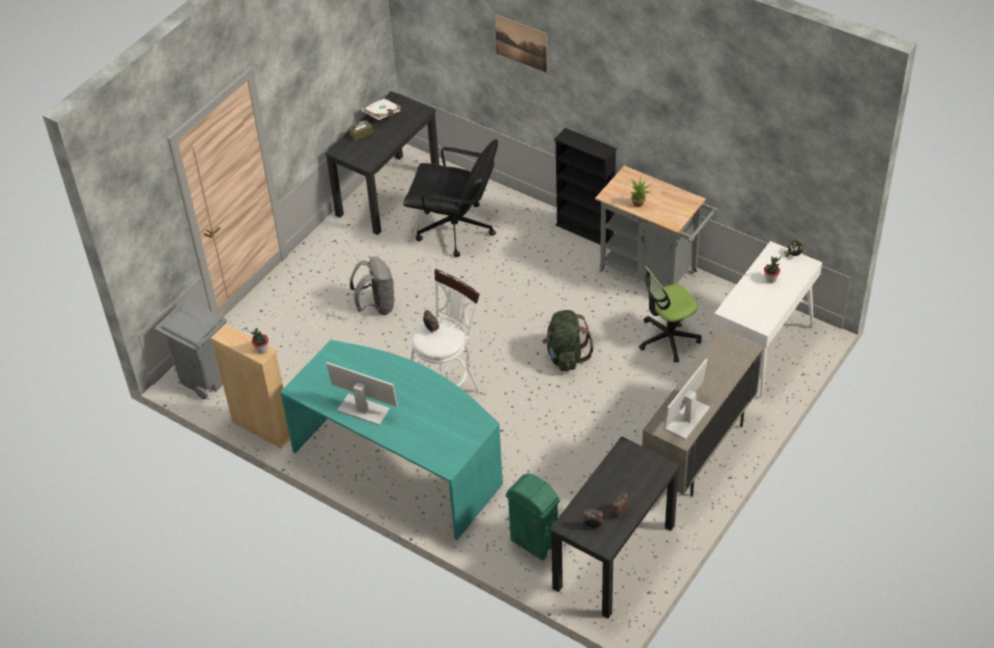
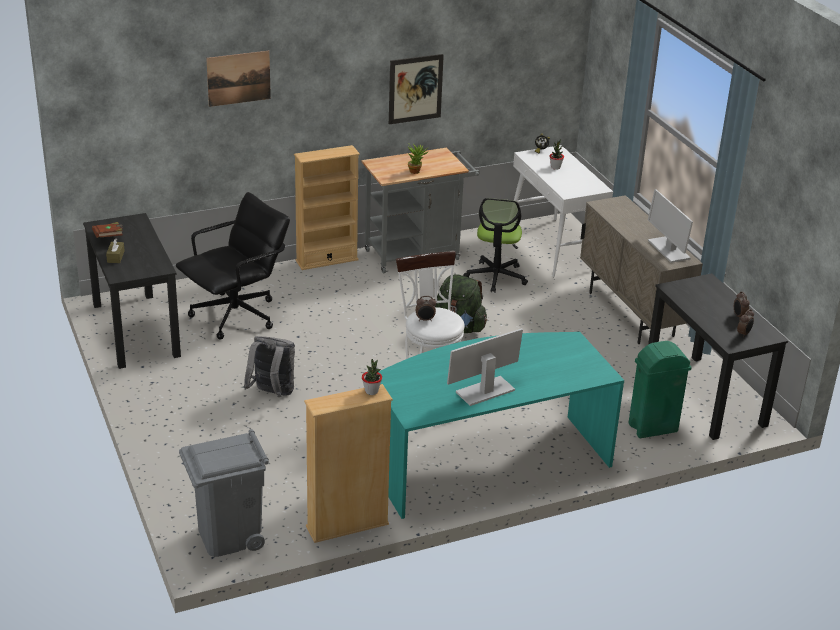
camera: 60 degrees left, 15 degrees down
white book [362,98,401,120] -> brown book [92,222,123,238]
black bookcase [554,128,617,245] -> beige bookcase [294,145,360,270]
none -> picture [389,54,444,124]

